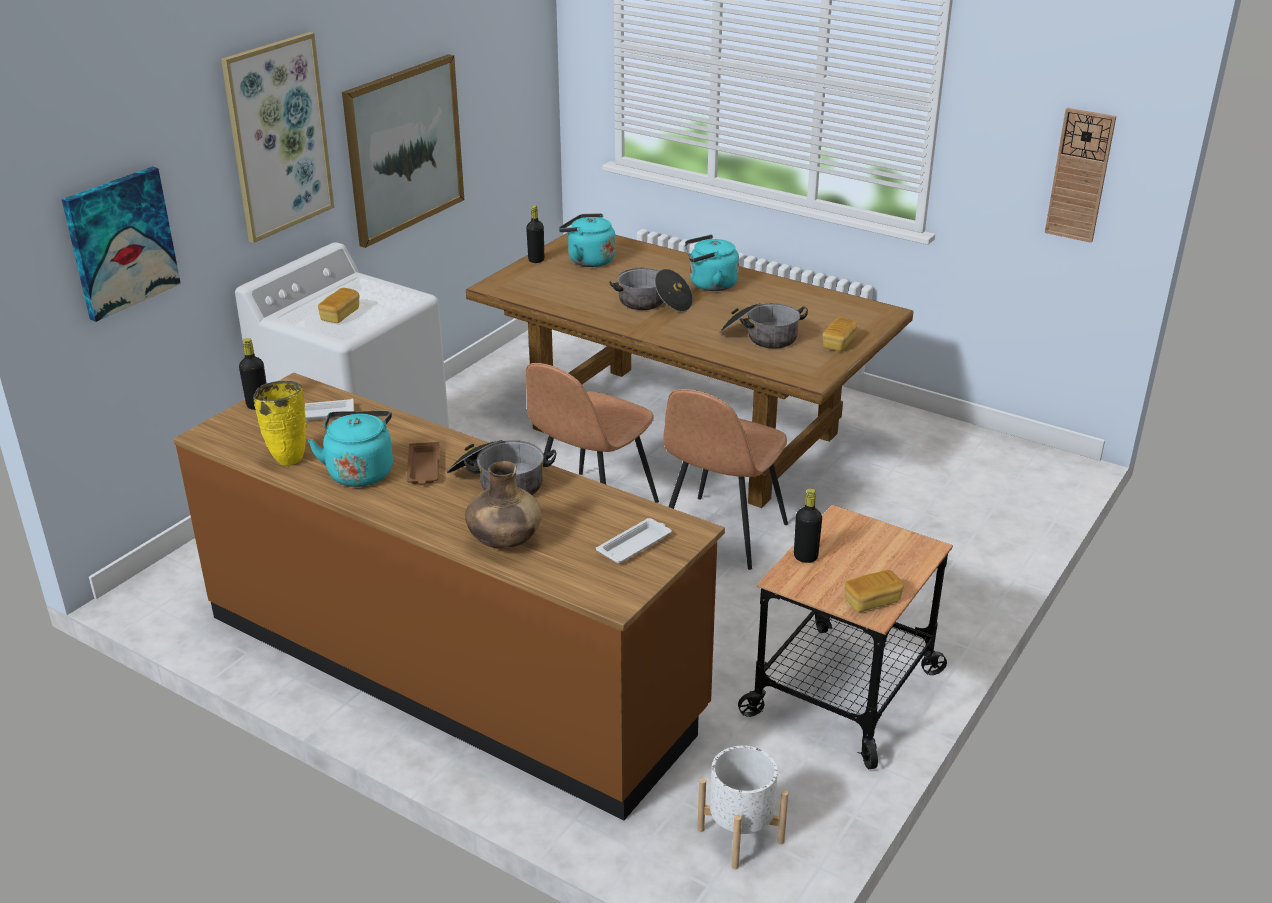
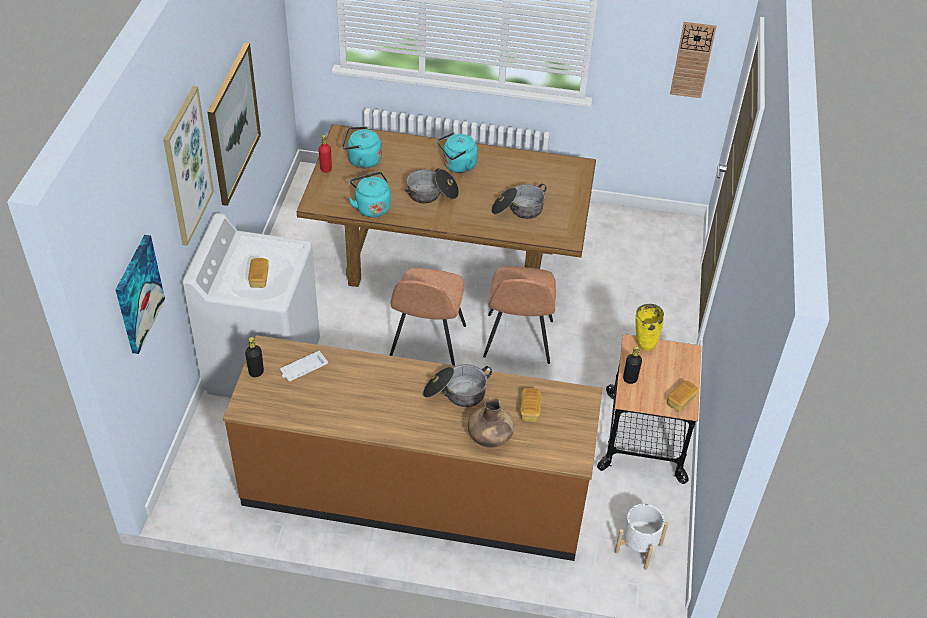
camera: 25 degrees left, 15 degrees up
yellow vase [253,381,307,466] -> yellow vase moved to [635,304,664,351]
turquoise kettle [308,411,393,487] -> turquoise kettle moved to [348,172,391,217]
brown tray [406,442,439,485] -> none
black bottle [526,205,544,263] -> red bottle [319,135,332,173]
white tray [596,518,672,563] -> none
bread [822,318,857,351] -> bread moved to [520,388,541,422]

